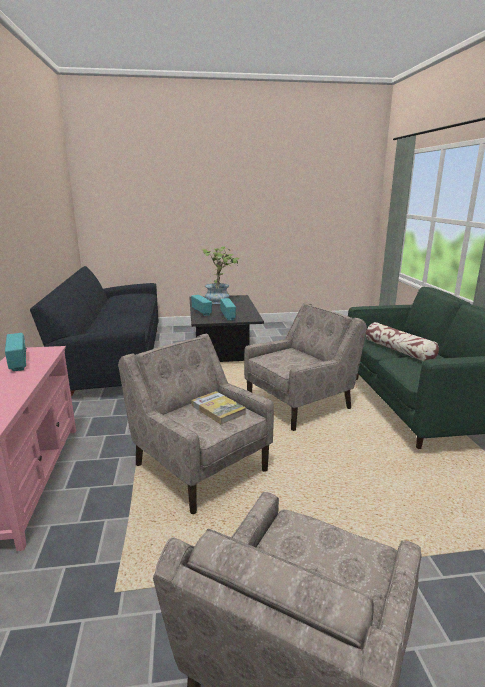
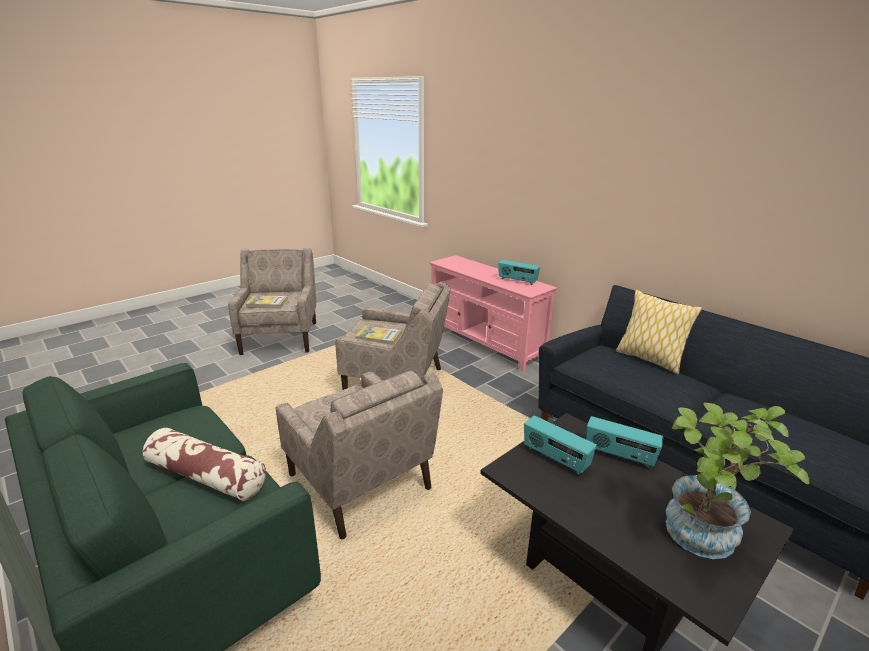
camera: 145 degrees right, 5 degrees up
beige armchair [244,302,367,431] -> beige armchair turned 60 degrees counterclockwise [276,370,443,539]
none -> book [246,295,288,309]
none -> pillow [616,290,702,374]

